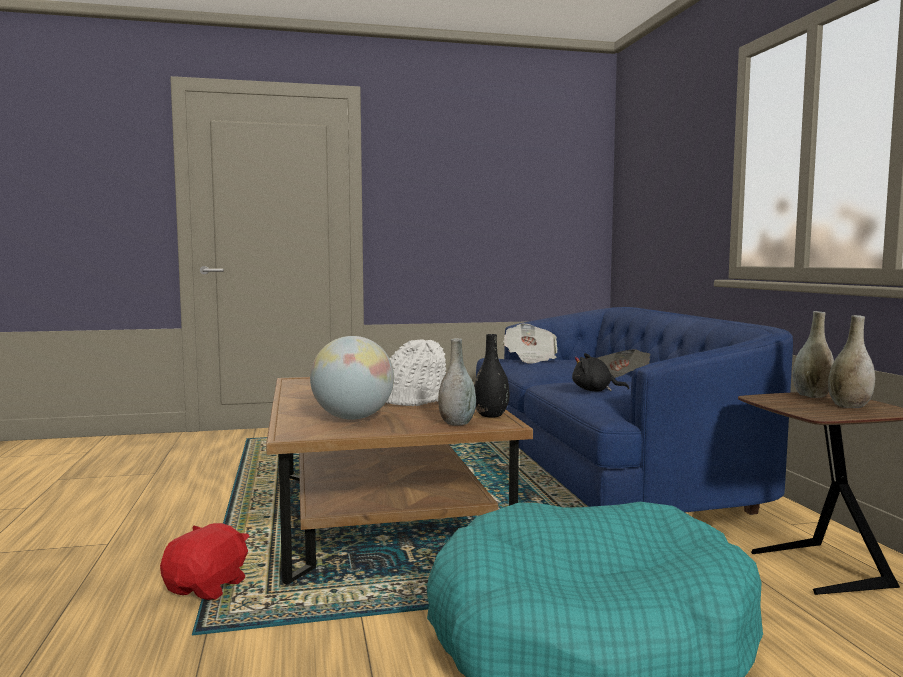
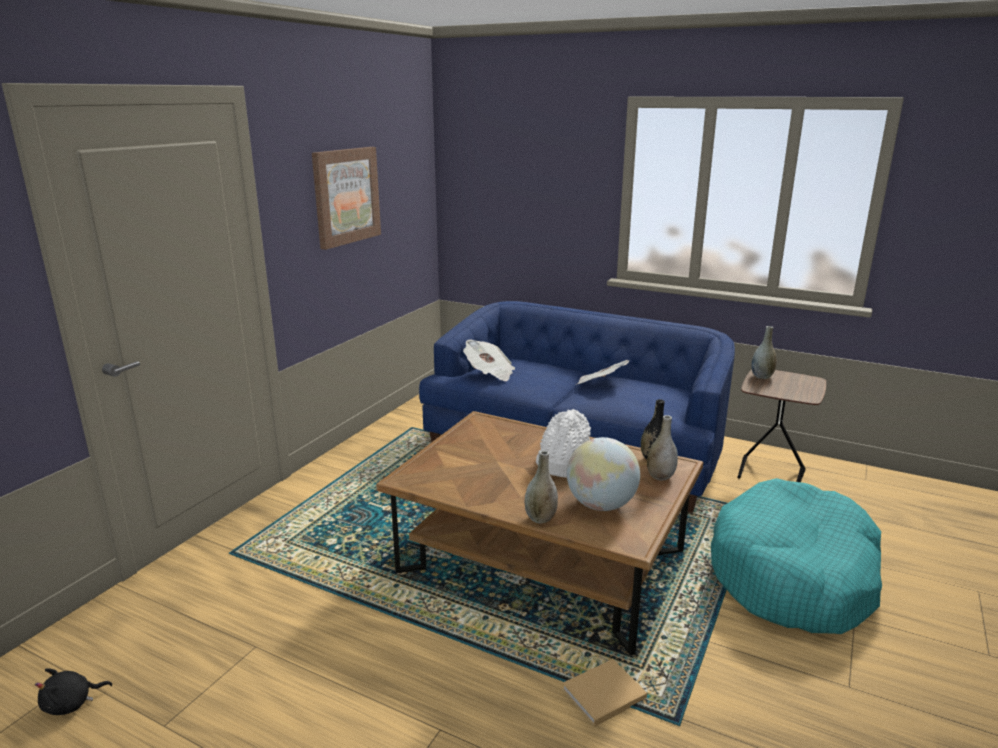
camera: 50 degrees left, 15 degrees up
red plush toy [160,523,250,600] -> beige book [562,659,647,726]
black plush toy [572,353,629,391] -> black plush toy moved to [35,668,112,715]
grey vase [828,315,875,408] -> grey vase moved to [525,450,558,524]
none -> picture [312,147,381,250]

